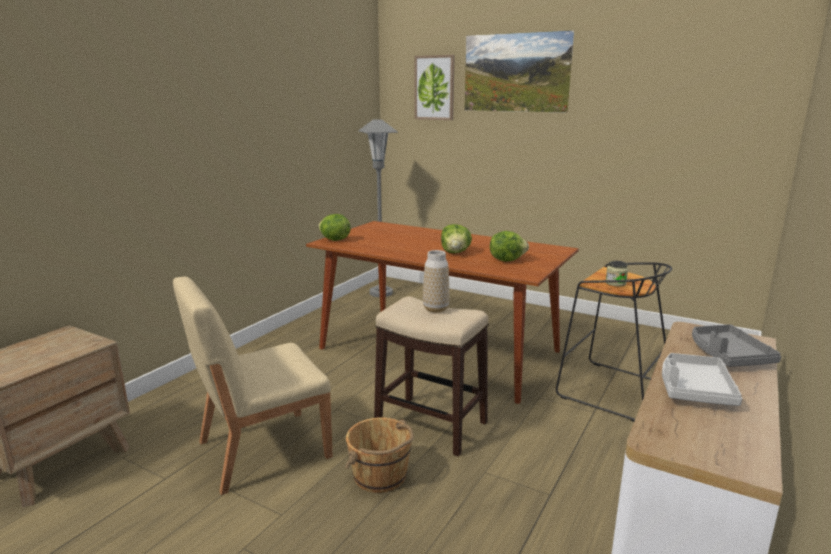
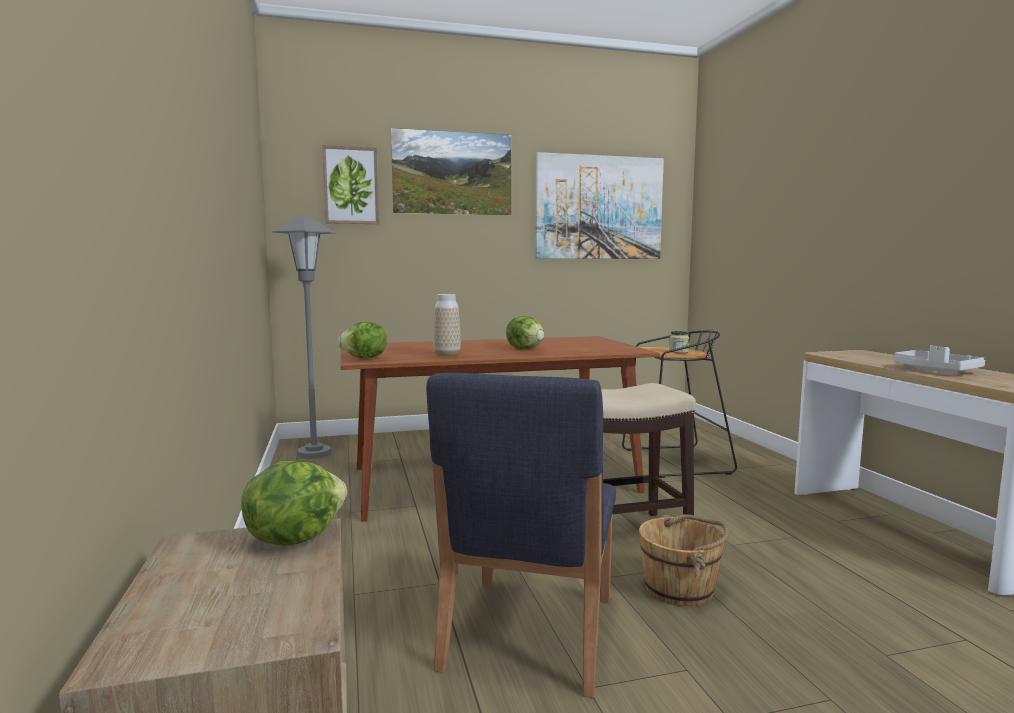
camera: 45 degrees left, 10 degrees down
beige chair [173,277,333,495] -> blue chair [426,373,616,698]
vase [423,250,450,313] -> vase moved to [433,294,461,356]
lettuce [490,231,529,261] -> lettuce moved to [241,461,347,546]
grey tray [692,324,781,367] -> none
none -> picture [535,152,664,259]

